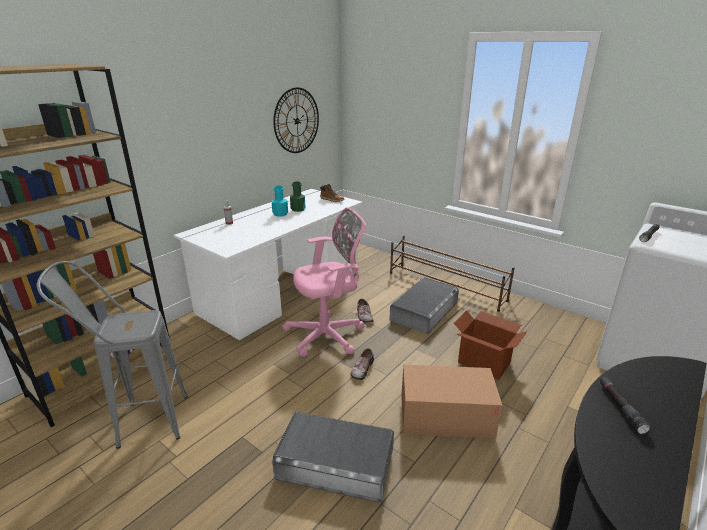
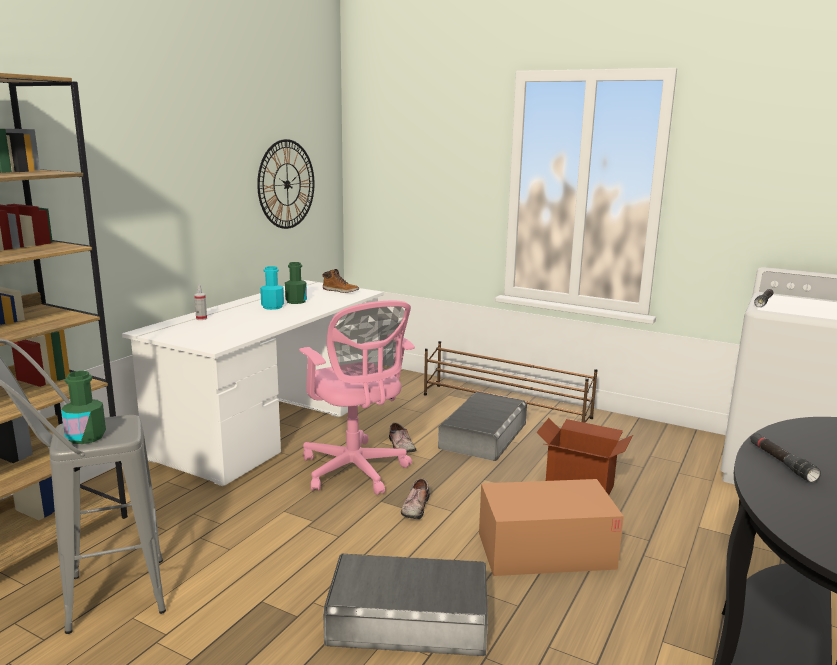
camera: 10 degrees left, 10 degrees down
pink office chair [282,207,366,357] -> pink office chair turned 90 degrees clockwise [299,300,415,495]
none -> green bottle [61,371,106,444]

